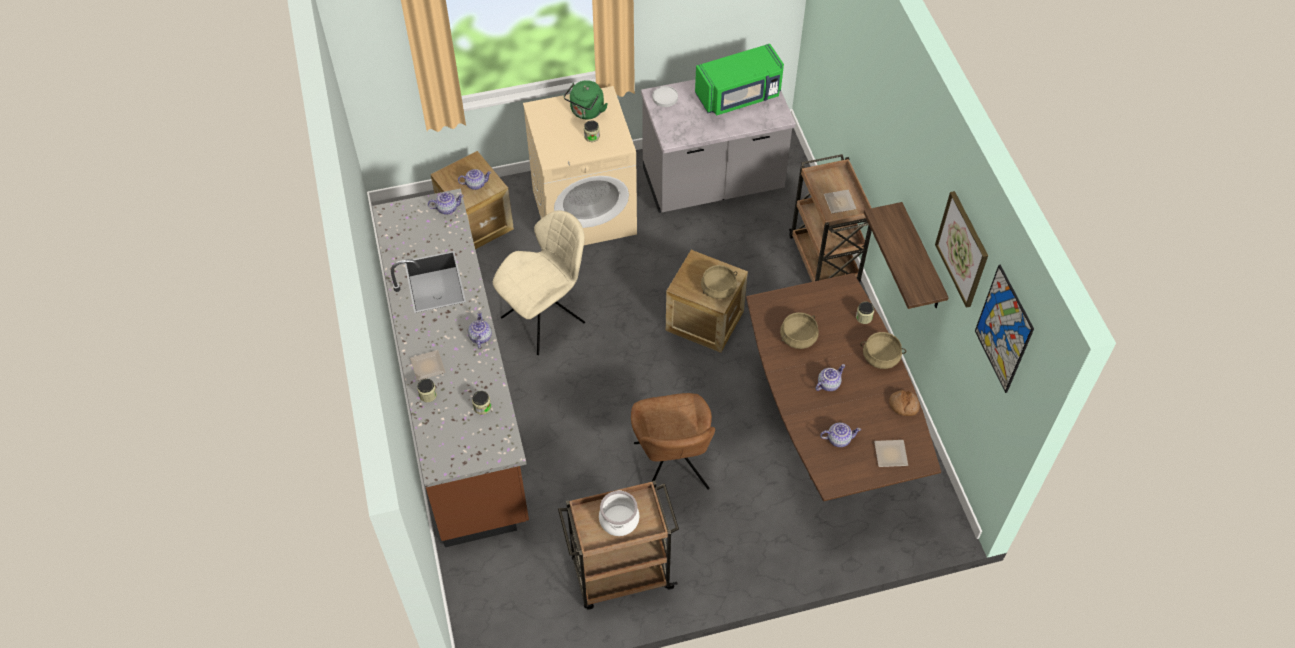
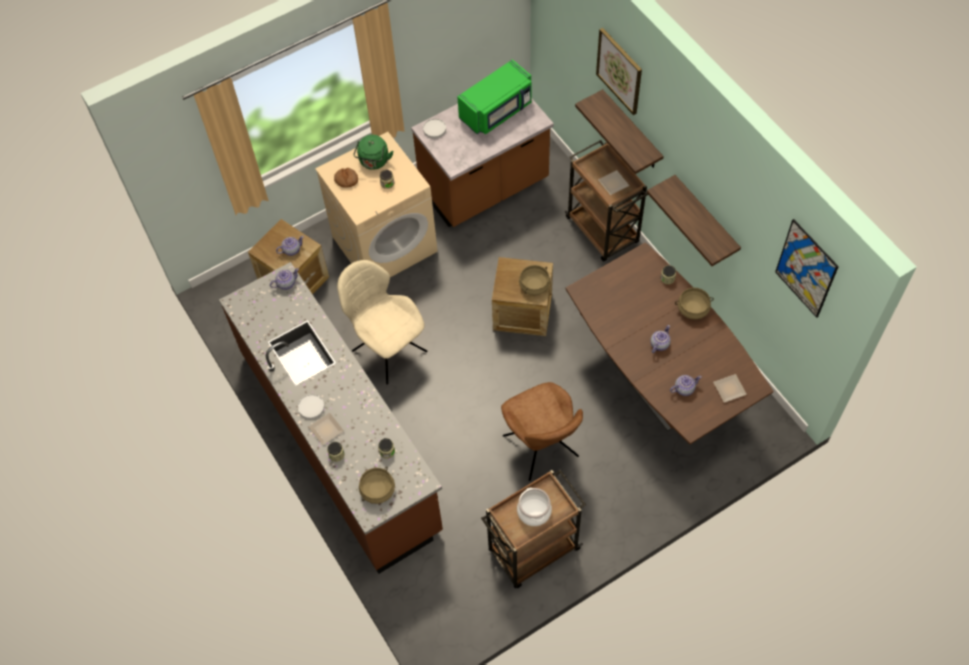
camera: 15 degrees left, 5 degrees up
teapot [468,311,492,348] -> none
beige chair [493,210,585,355] -> beige chair turned 75 degrees counterclockwise [337,260,427,385]
grey counter [641,79,796,213] -> brown counter [411,98,554,227]
beige cooking pot [780,312,819,349] -> beige cooking pot moved to [359,467,395,504]
bread [889,390,920,416] -> bread moved to [334,168,358,188]
picture [935,191,988,308] -> picture moved to [596,28,642,115]
none -> white plate [298,394,325,419]
none -> shelf [575,89,664,174]

